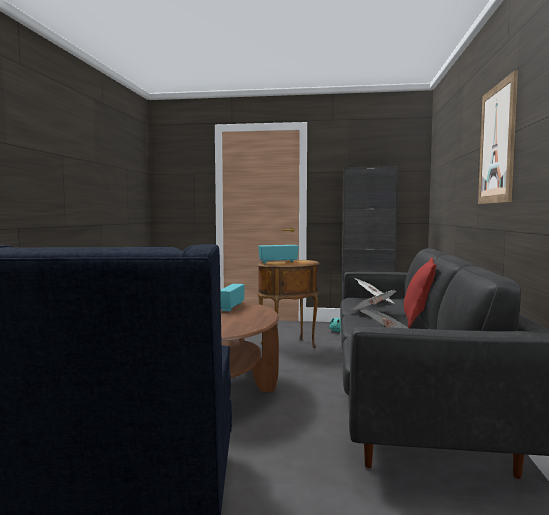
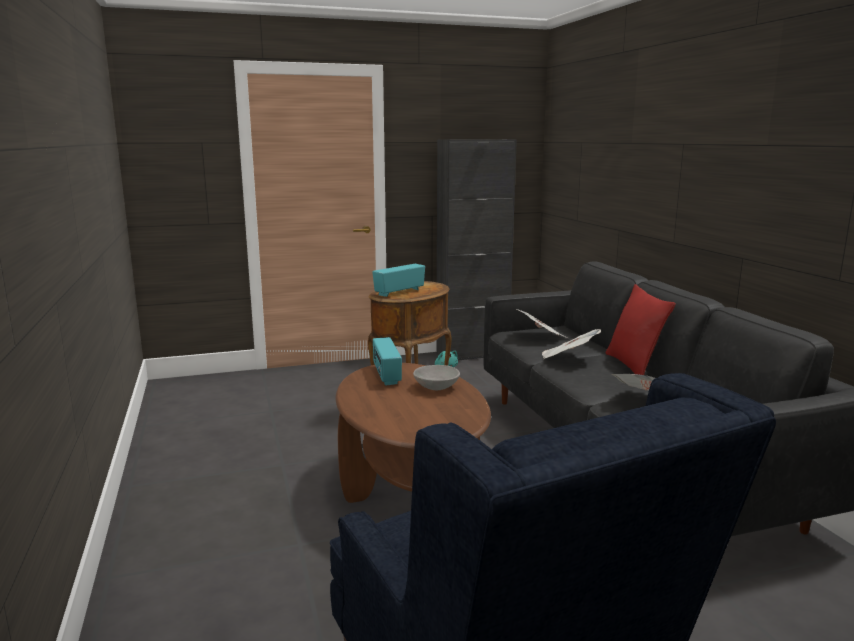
camera: 25 degrees left, 10 degrees up
picture [478,70,518,204] -> none
none -> grey bowl [413,365,460,390]

